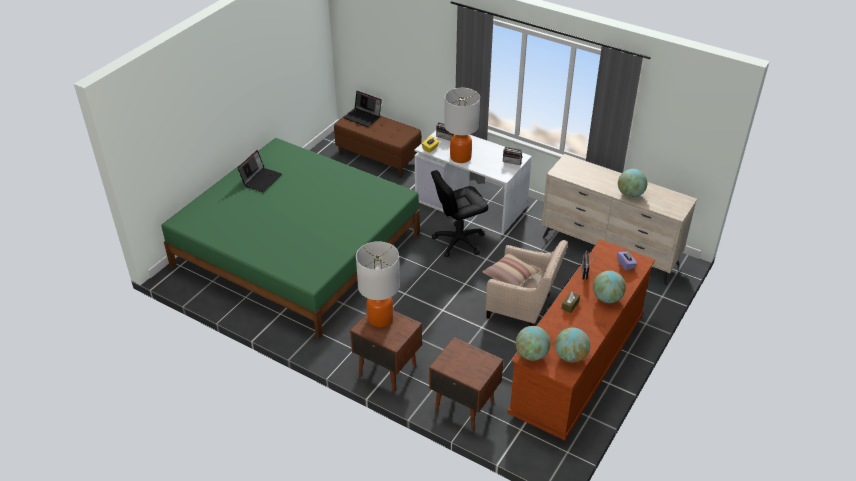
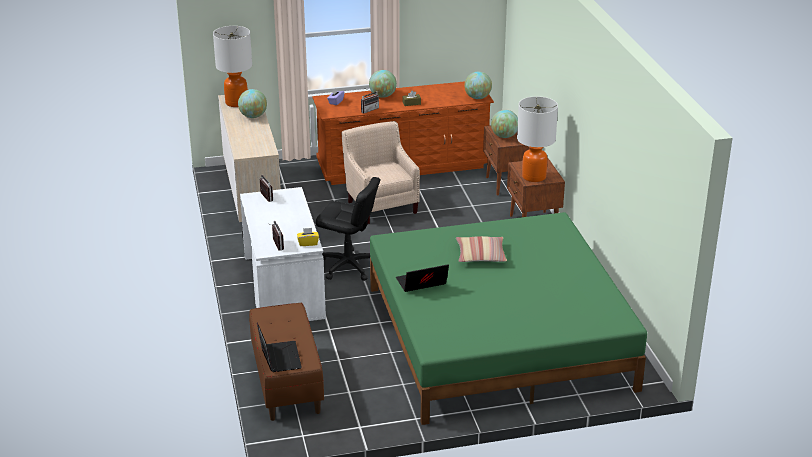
camera: 135 degrees left, 10 degrees down
laptop [238,150,282,192] -> laptop moved to [396,264,449,292]
table lamp [444,88,480,163] -> table lamp moved to [213,26,252,107]
pillow [482,251,540,292] -> pillow moved to [456,236,507,262]
globe [555,327,590,362] -> globe moved to [491,110,518,138]

